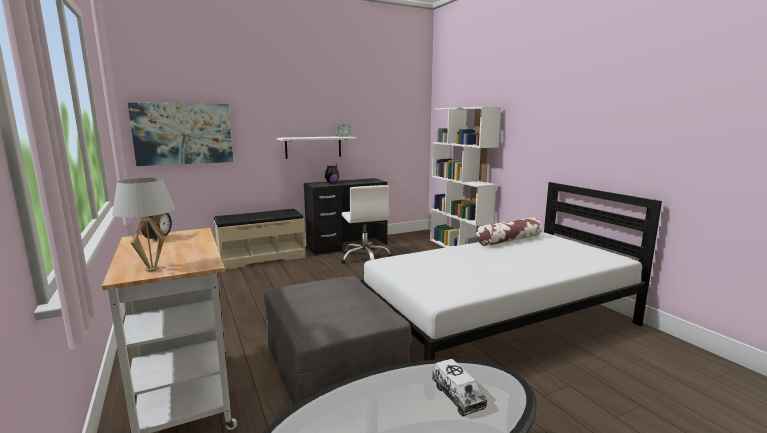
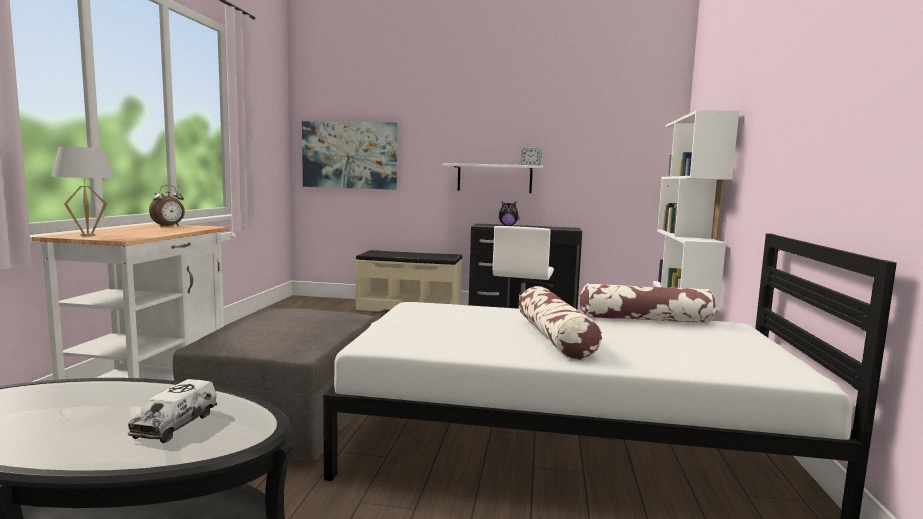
camera: 35 degrees right, 5 degrees down
none -> pillow [519,286,602,360]

